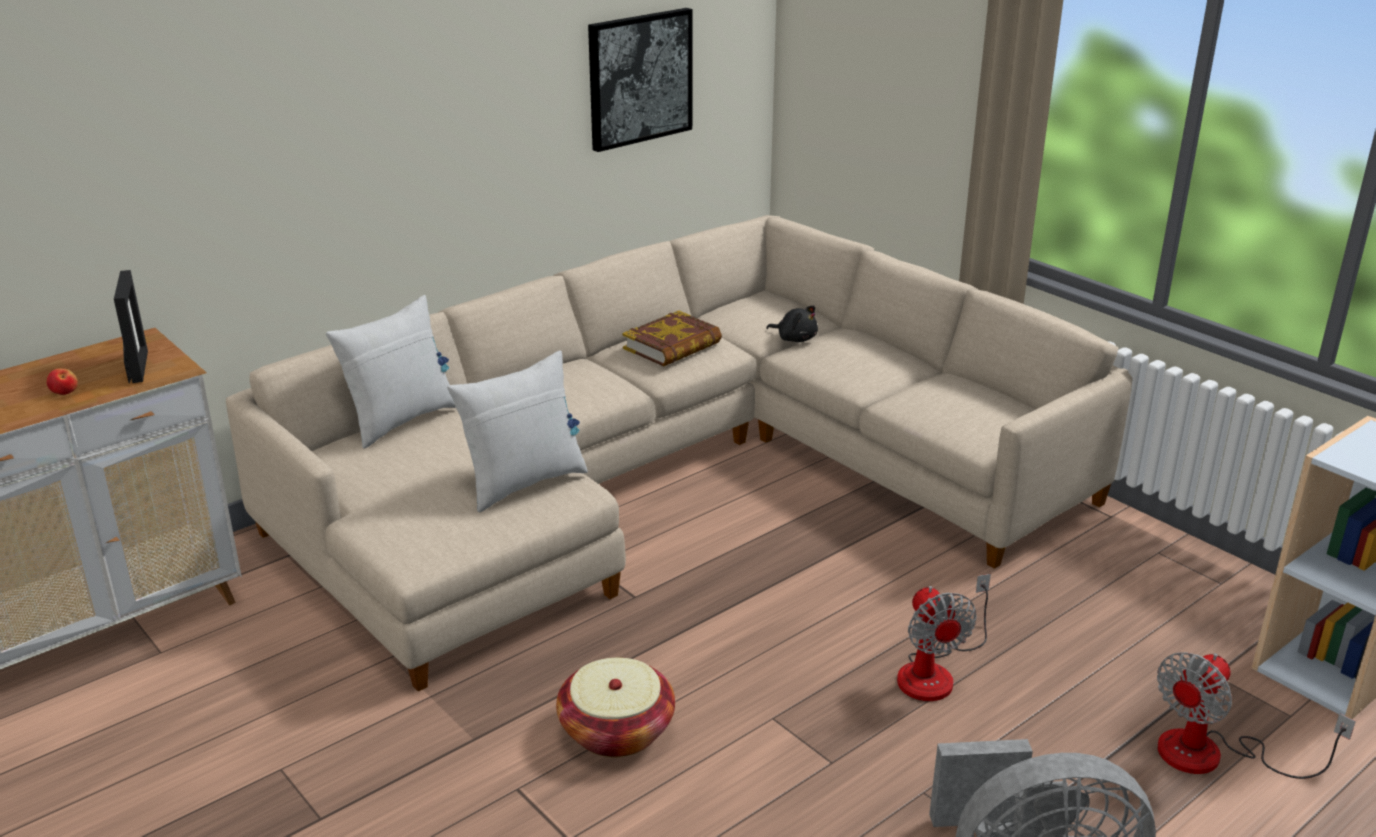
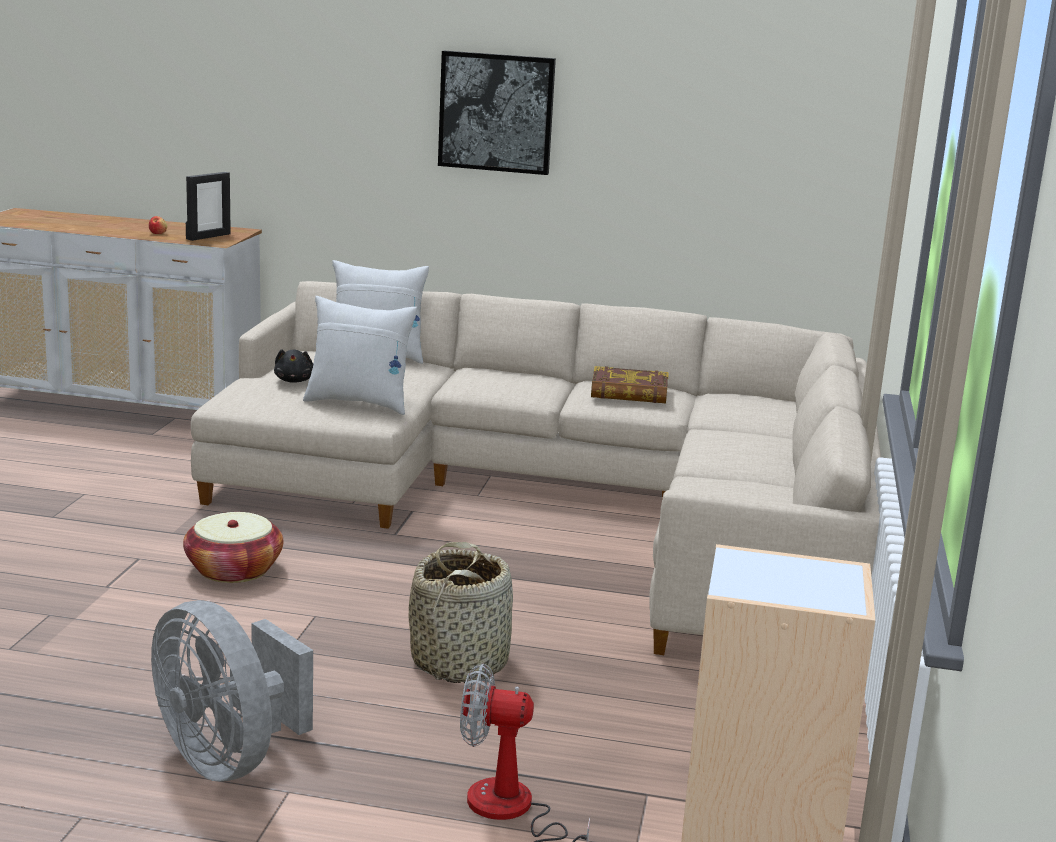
camera: 50 degrees right, 10 degrees down
picture [588,8,693,152] -> picture moved to [438,51,556,175]
black plush toy [766,305,818,342] -> black plush toy moved to [274,349,313,383]
fan [897,574,991,701] -> basket [409,542,513,683]

